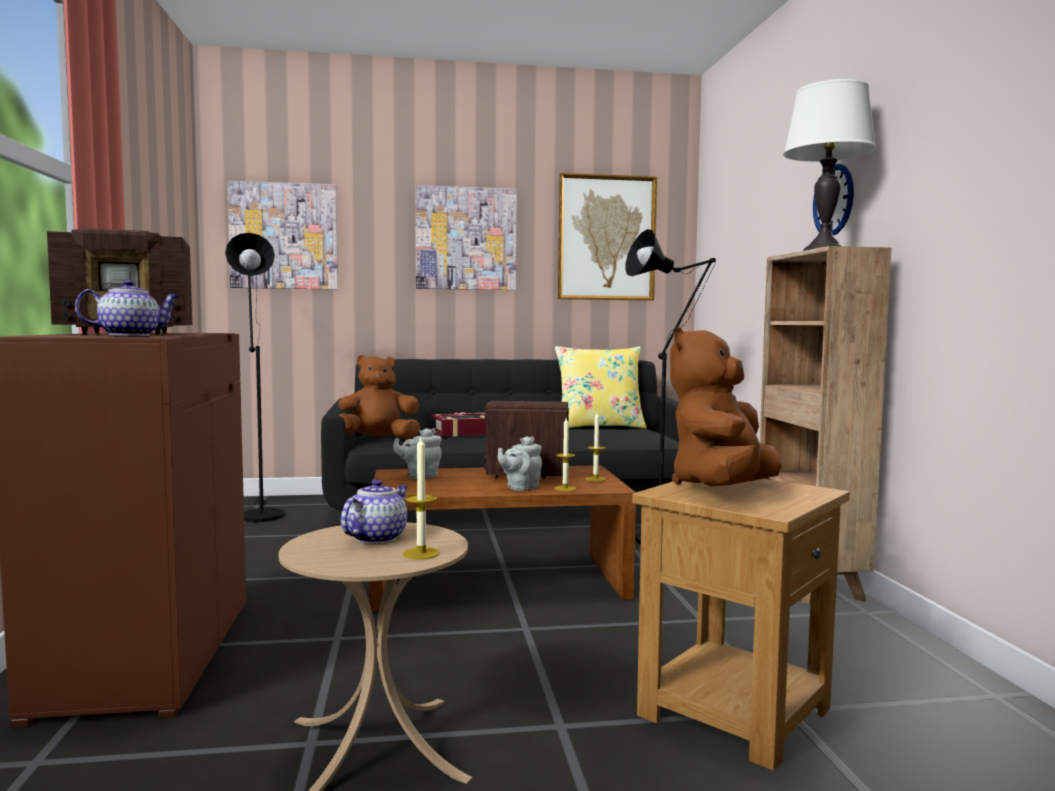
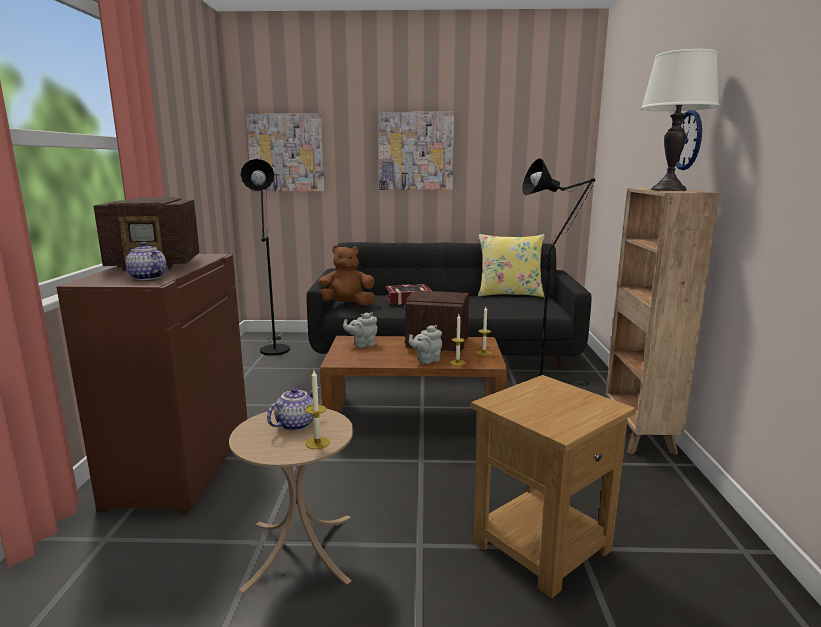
camera: 10 degrees right, 10 degrees up
teapot [75,280,180,336] -> teapot turned 120 degrees counterclockwise [126,242,166,280]
picture [558,173,657,301] -> none
brown plush toy [670,327,782,486] -> none

